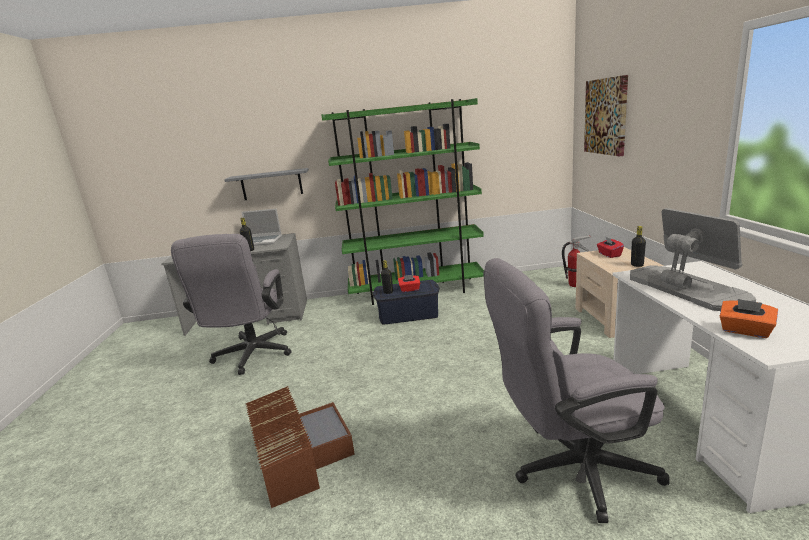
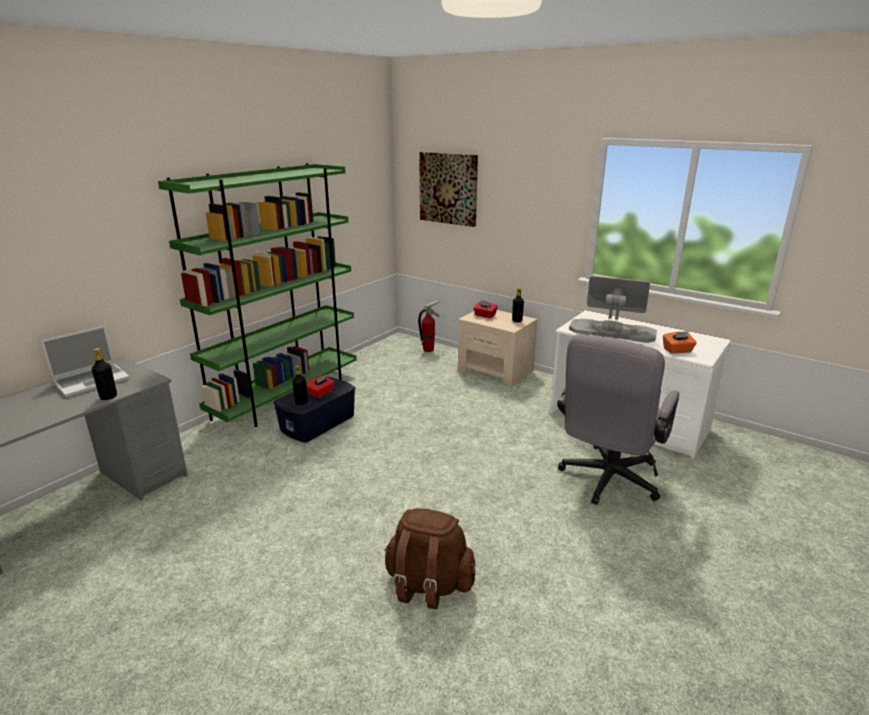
camera: 50 degrees left, 5 degrees up
grey office chair [171,234,291,375] -> none
grey shelf [224,168,309,200] -> none
brown storage box [246,386,355,508] -> brown backpack [384,508,476,609]

